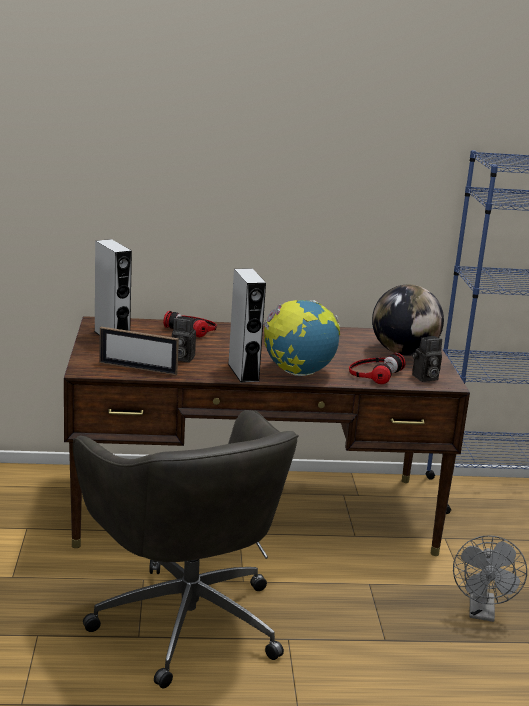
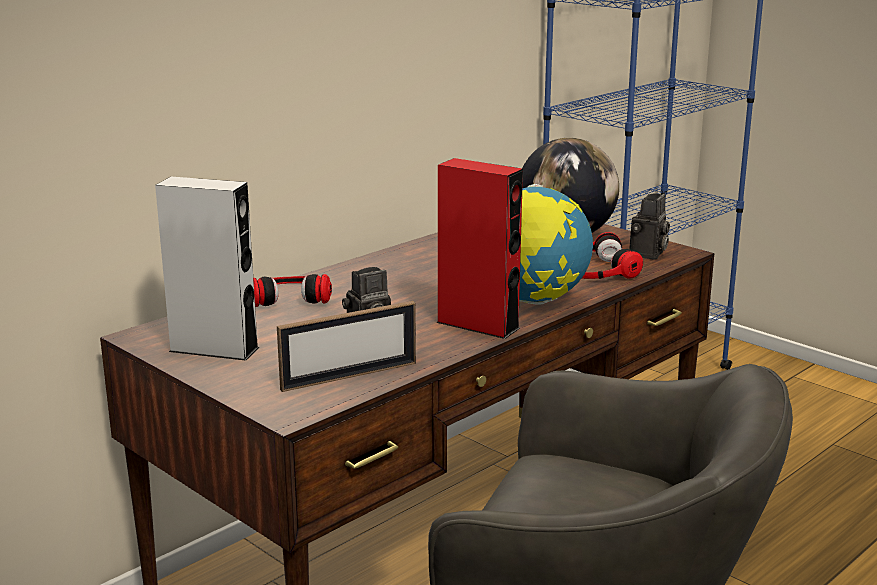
camera: 40 degrees left, 0 degrees up
grey speaker [228,268,266,383] -> red speaker [436,158,523,339]
grey fan [453,536,527,622] -> none

